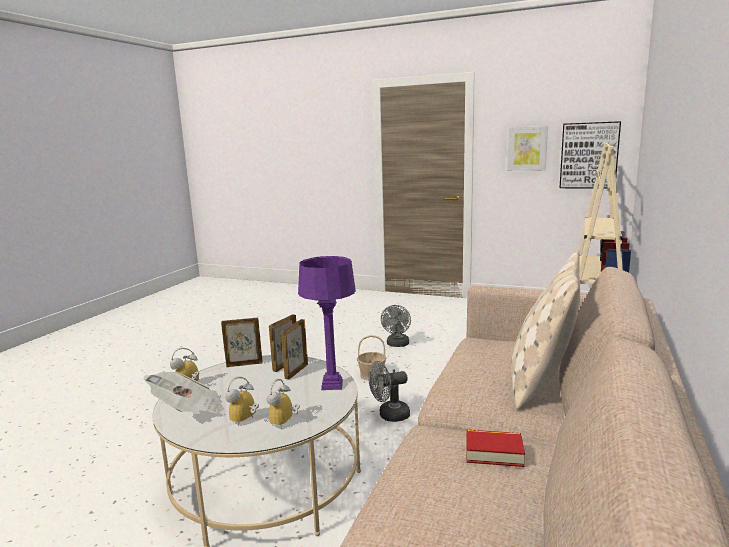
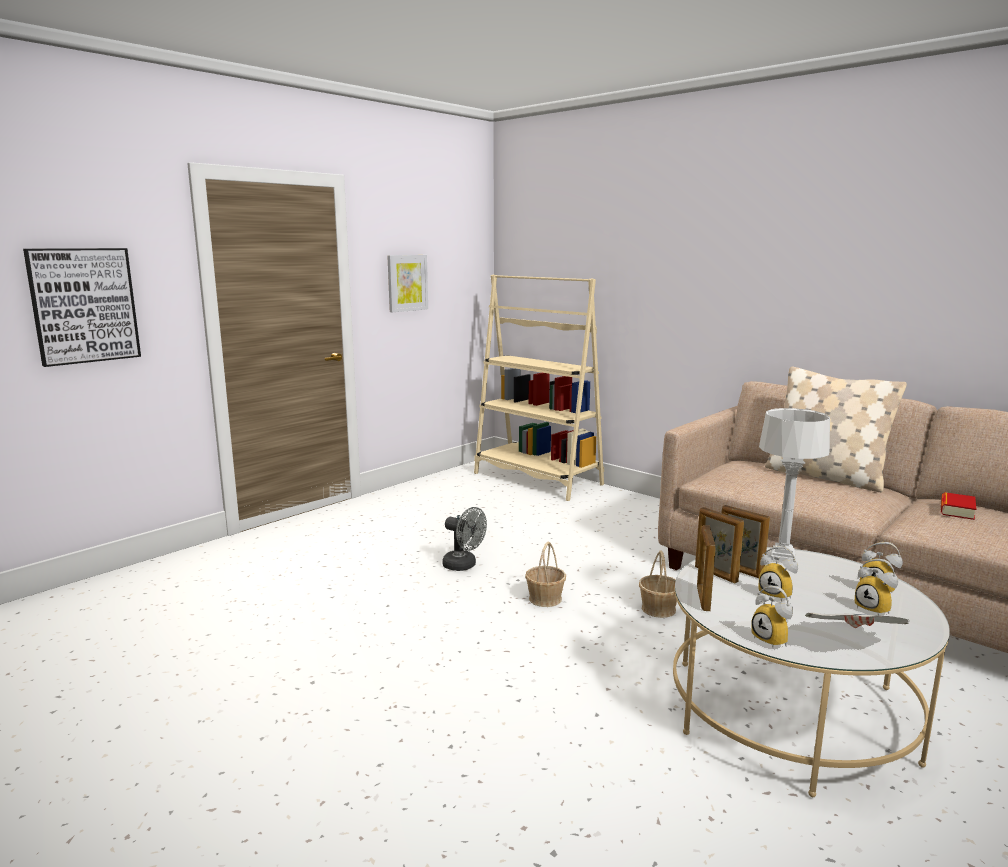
camera: 70 degrees left, 0 degrees up
purple table lamp [298,256,356,390] -> grey table lamp [759,408,830,563]
grey fan [368,361,410,422] -> basket [639,550,677,618]
picture [559,121,621,189] -> picture moved to [23,248,141,367]
none -> alarm clock [758,546,798,602]

